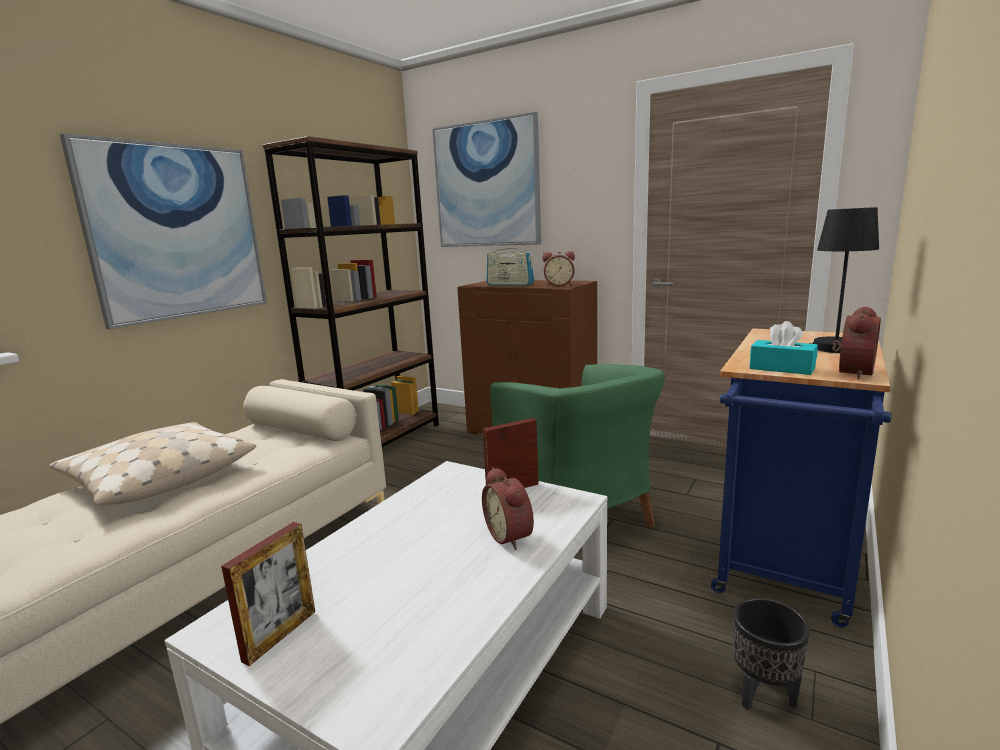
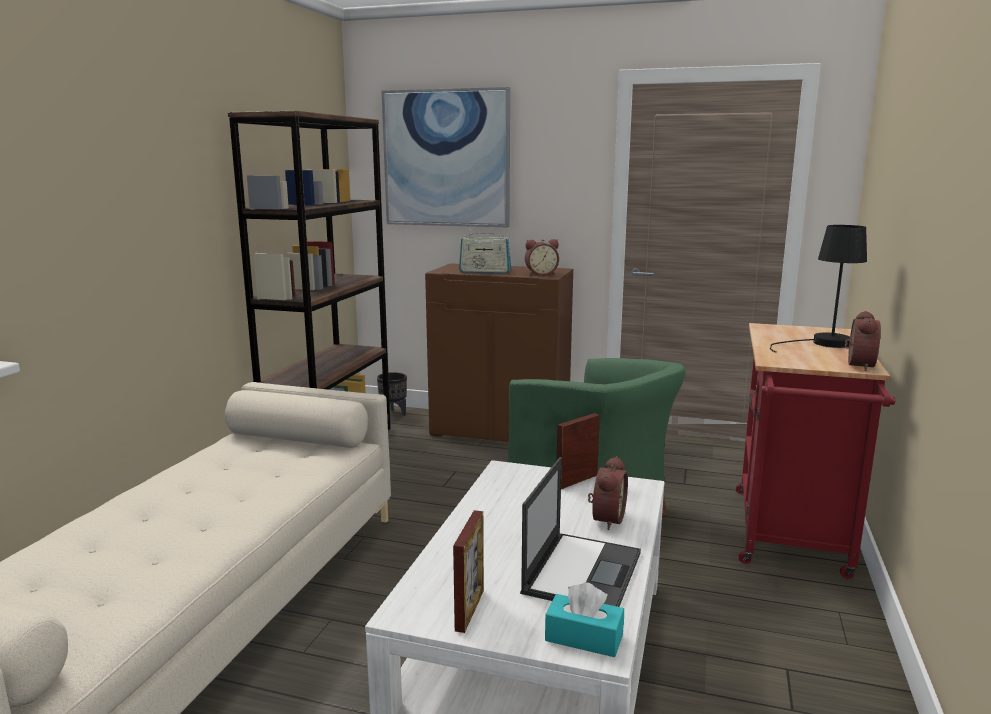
camera: 15 degrees left, 0 degrees up
beige pillow [49,422,256,505] -> none
picture [60,133,267,329] -> none
alarm clock [482,467,534,550] -> alarm clock turned 120 degrees counterclockwise [588,456,628,530]
blue cart [711,328,892,627] -> red cart [736,323,896,579]
black planter [733,598,810,710] -> black planter moved to [377,372,407,416]
turquoise tissue box [750,321,818,375] -> turquoise tissue box moved to [545,582,624,657]
none -> laptop [520,457,641,607]

